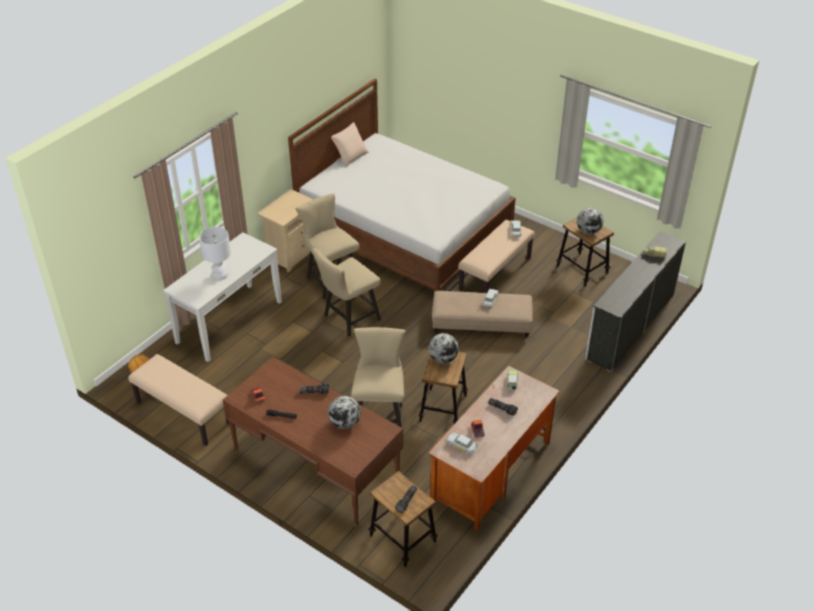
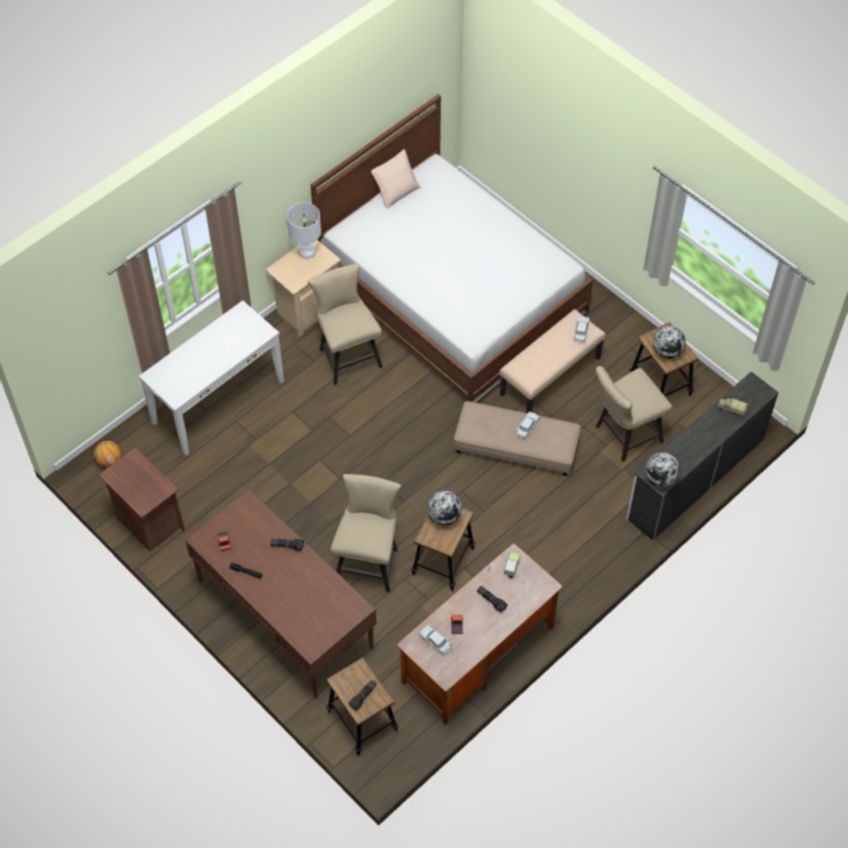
camera: 10 degrees right, 15 degrees up
beige bench [128,354,229,446] -> brown nightstand [99,448,185,552]
white table lamp [199,227,231,280] -> white table lamp moved to [287,202,321,259]
beige chair [312,248,381,336] -> beige chair moved to [596,366,672,461]
globe [328,396,361,429] -> globe moved to [645,452,681,487]

